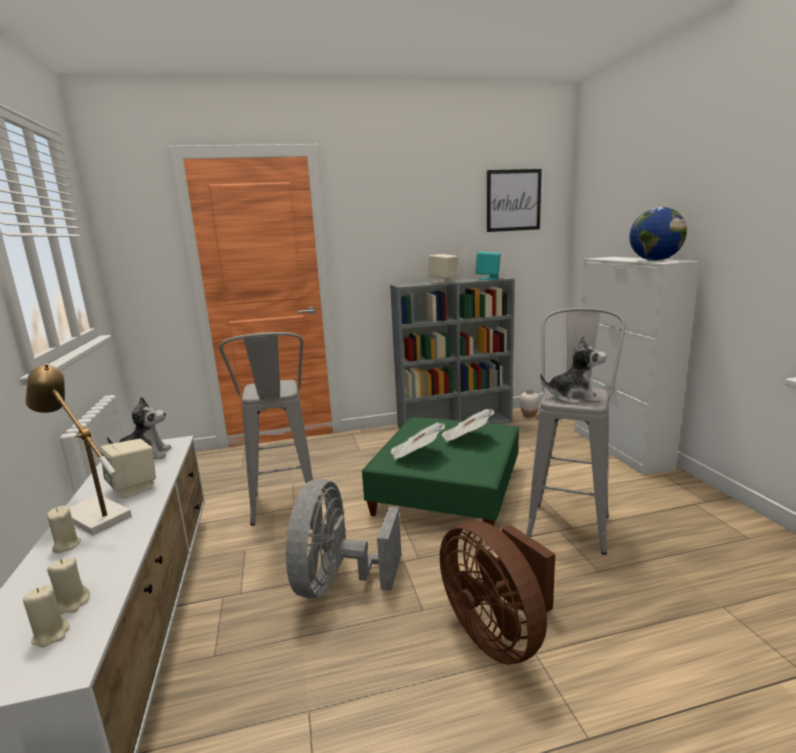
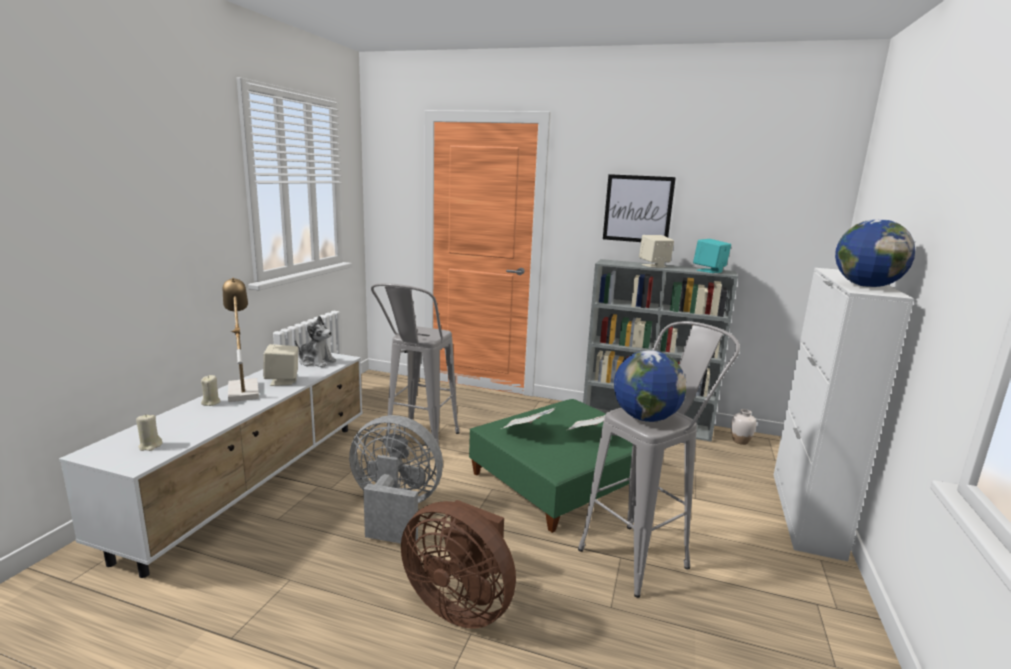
camera: 30 degrees right, 0 degrees up
beige candle [47,558,90,614] -> none
grey fan [286,479,401,599] -> grey fan turned 60 degrees clockwise [349,415,443,544]
brown fan [440,521,555,665] -> brown fan turned 60 degrees counterclockwise [401,500,516,629]
picture [487,169,542,232] -> picture moved to [603,174,676,242]
plush toy [540,336,607,404] -> globe [614,350,686,422]

